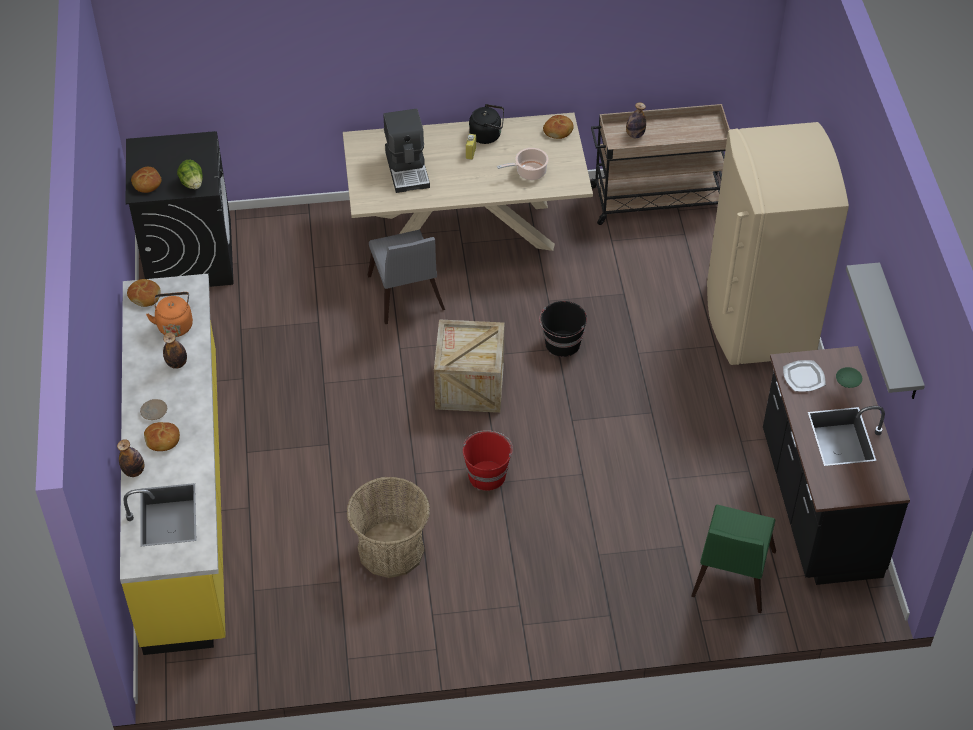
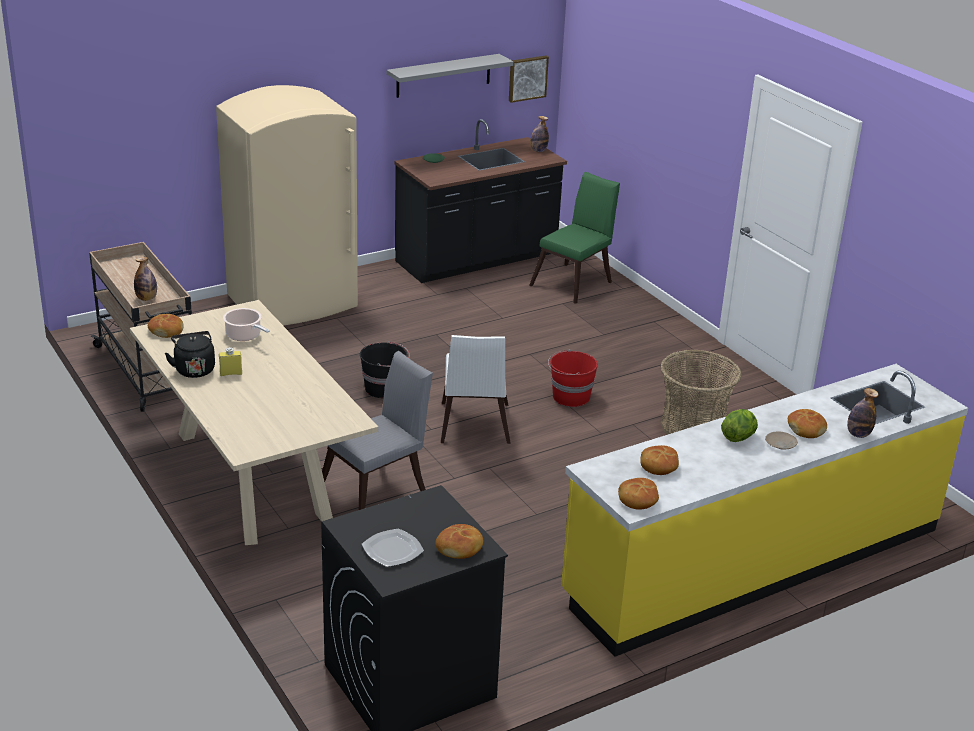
camera: 115 degrees left, 20 degrees down
orange kettle [146,292,193,337] -> bread [640,445,679,475]
bottle [163,333,187,369] -> bottle moved to [530,116,549,152]
lettuce [177,159,203,189] -> lettuce moved to [721,409,758,442]
coffee machine [383,109,430,193] -> none
crate [434,319,504,413] -> white chair [441,335,510,444]
green chair [691,505,776,613] -> green chair turned 45 degrees counterclockwise [529,171,620,304]
plate [783,360,826,392] -> plate moved to [362,528,424,567]
none -> picture [509,56,549,103]

